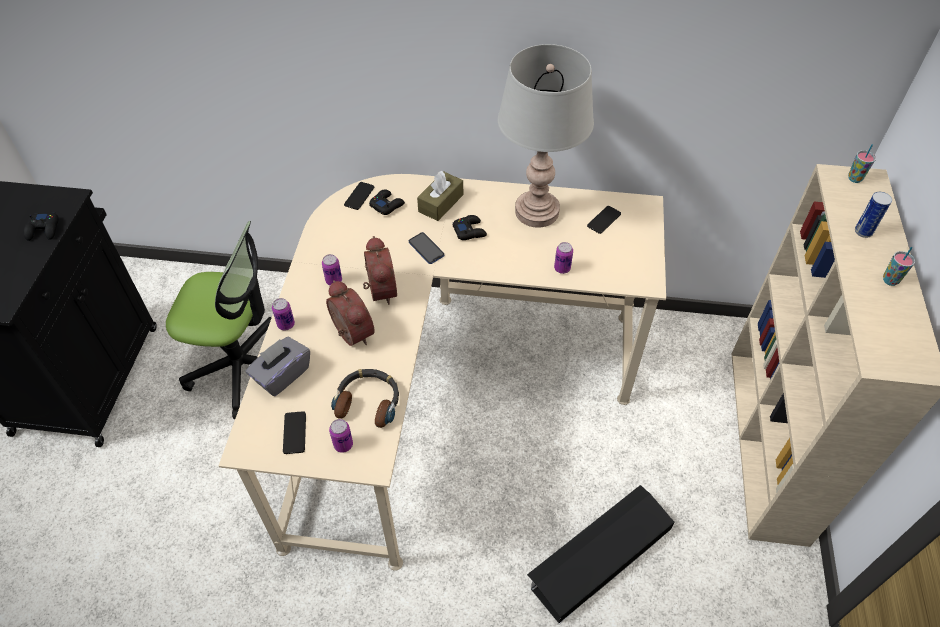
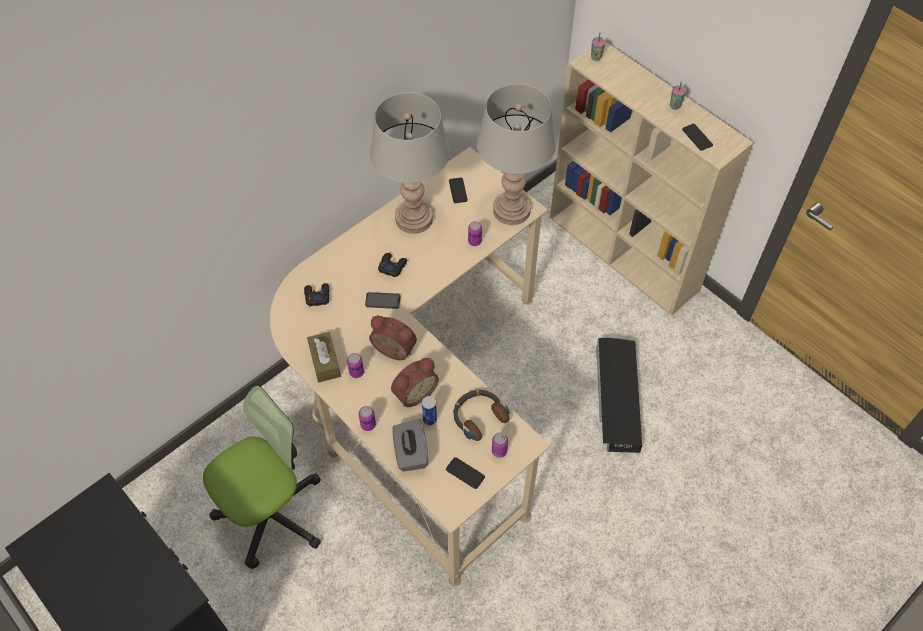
camera: 50 degrees left, 5 degrees up
black game controller [24,212,59,241] -> none
alarm clock [326,280,374,346] -> alarm clock turned 135 degrees clockwise [391,358,439,407]
phone [344,182,374,210] -> phone moved to [682,124,713,151]
brown tissue box [417,171,463,221] -> brown tissue box moved to [307,332,341,383]
can [855,192,892,238] -> can moved to [422,396,437,425]
none -> grey table lamp [477,84,556,225]

